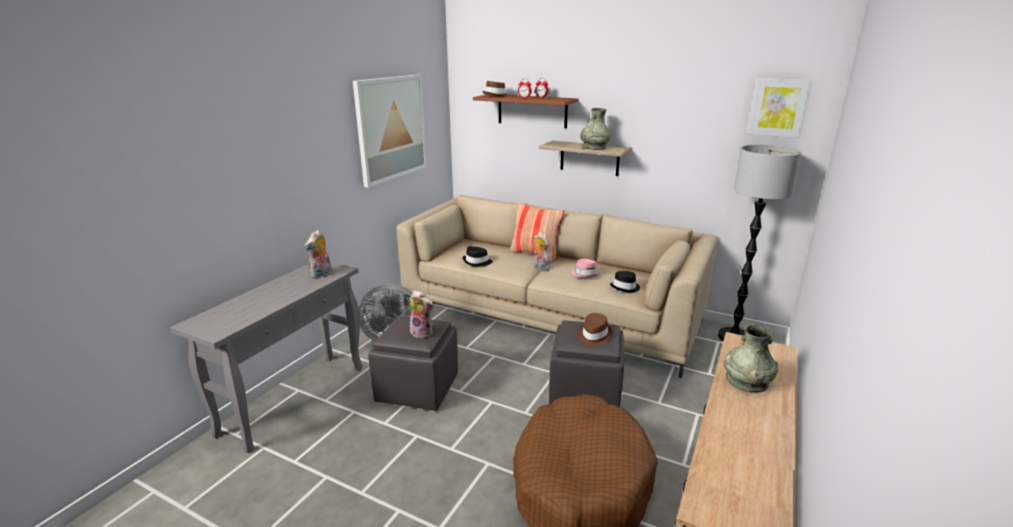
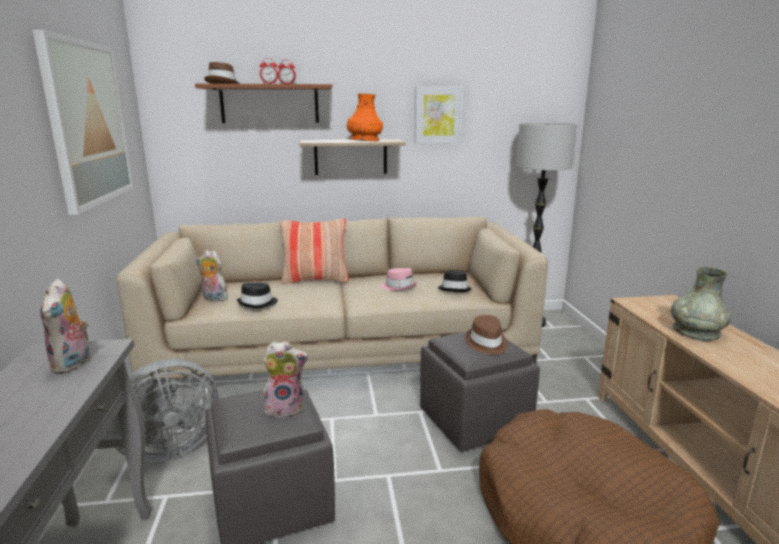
camera: 35 degrees left, 5 degrees down
plush toy [533,232,550,271] -> plush toy moved to [196,250,228,302]
grey vase [580,108,611,150] -> orange vase [347,93,383,141]
picture [748,78,812,138] -> picture moved to [415,86,463,144]

